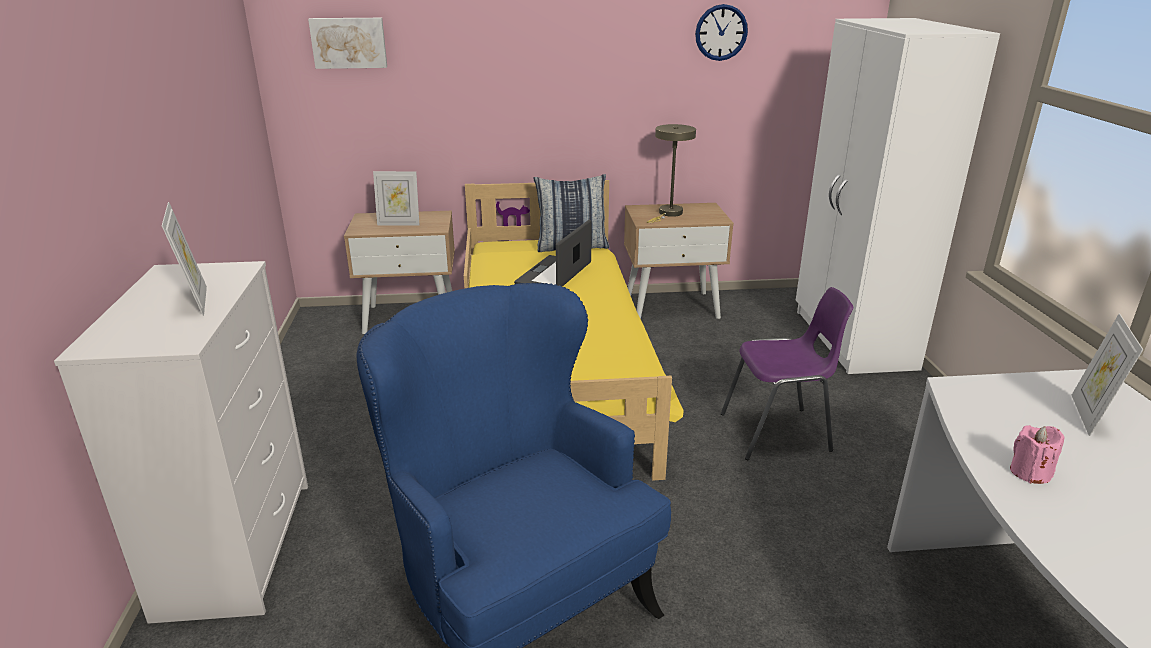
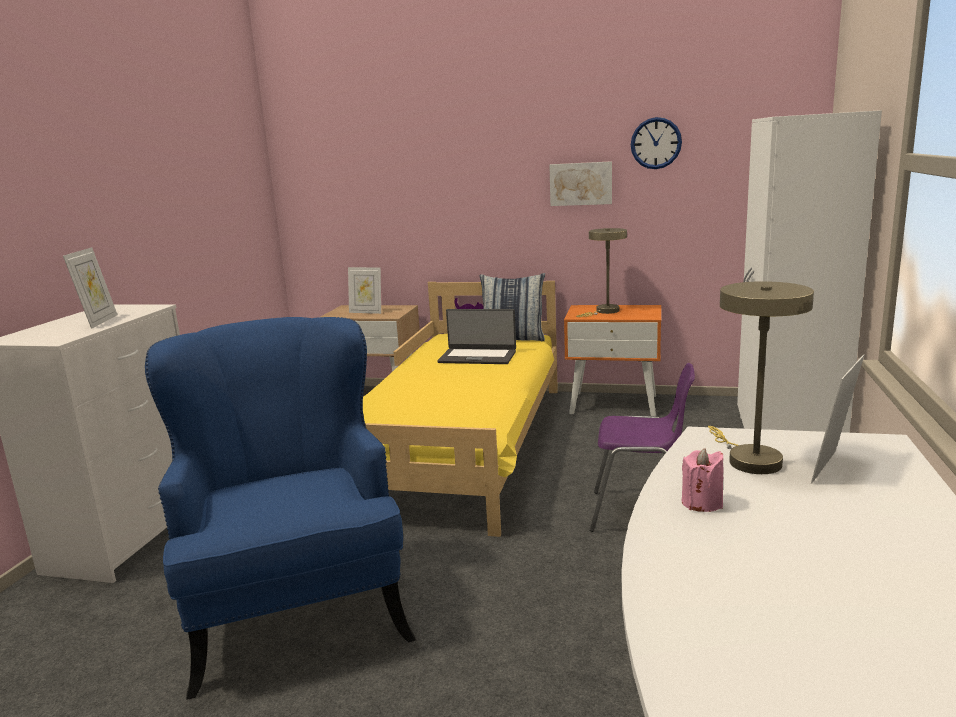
camera: 20 degrees right, 10 degrees down
picture [308,18,387,69] -> picture moved to [549,161,612,206]
laptop [514,220,592,287] -> laptop turned 120 degrees counterclockwise [437,309,516,364]
beige nightstand [624,203,734,319] -> orange nightstand [564,305,661,416]
none -> beige table lamp [708,281,814,474]

